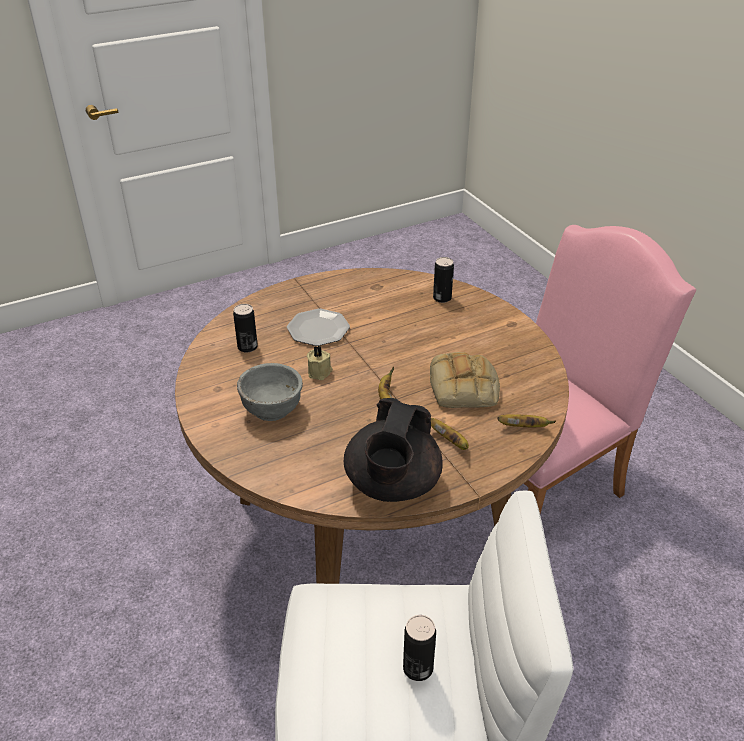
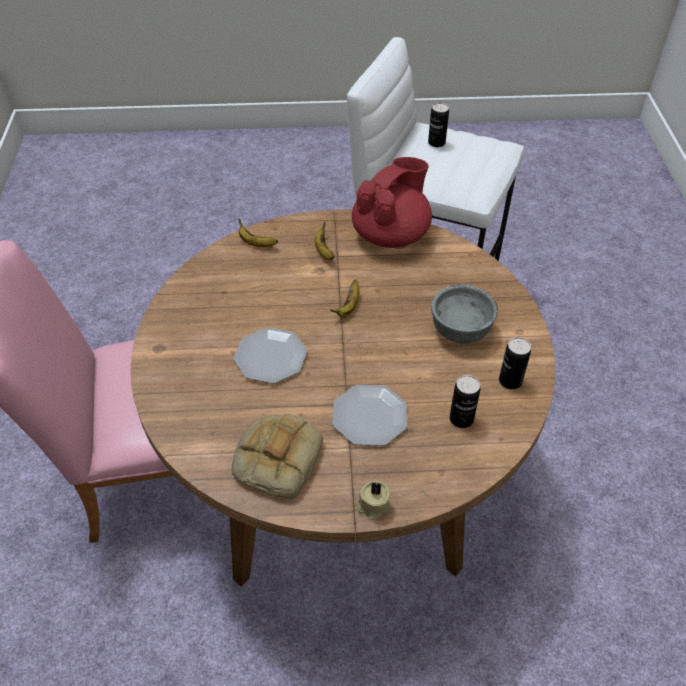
camera: 155 degrees left, 10 degrees up
beige candle [307,345,333,380] -> beige candle moved to [357,481,390,520]
black teapot [344,398,443,502] -> red teapot [352,157,432,248]
bread [430,352,500,408] -> bread moved to [232,414,323,498]
can [433,257,454,303] -> can moved to [499,337,531,389]
none -> plate [233,328,307,384]

